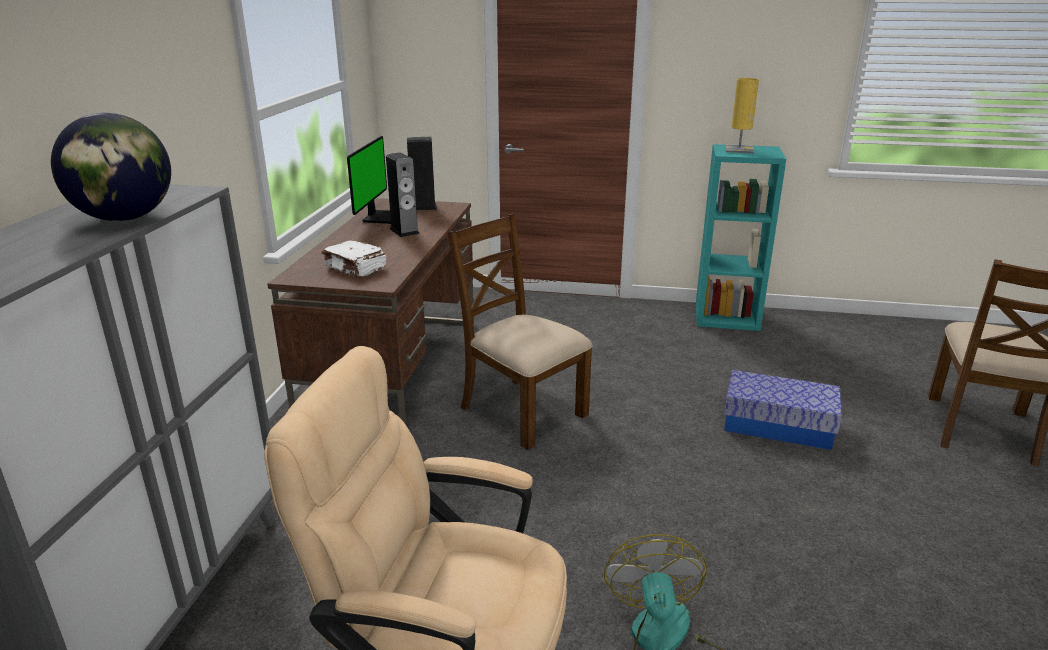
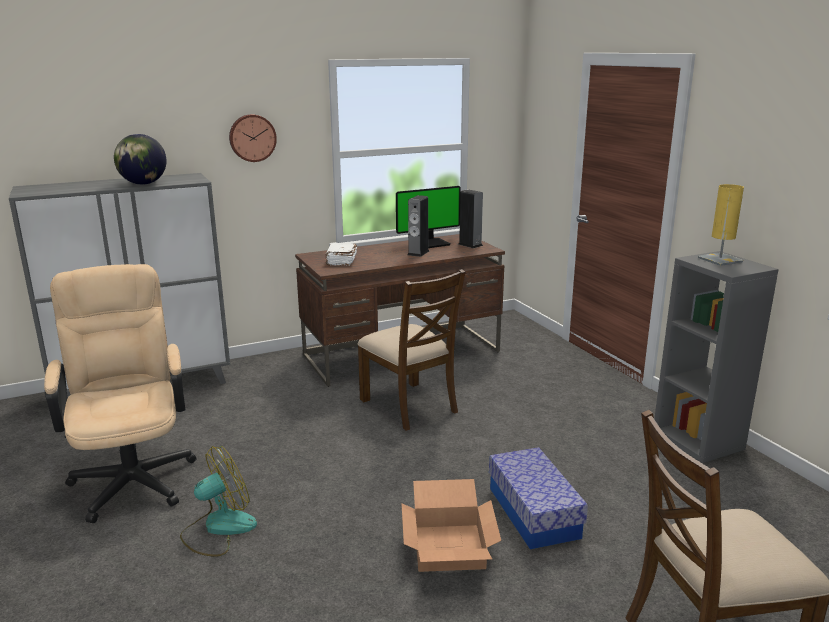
camera: 55 degrees right, 5 degrees down
brown chair [447,214,592,450] -> brown chair turned 135 degrees clockwise [358,269,466,431]
turquoise bookcase [695,144,786,331] -> grey bookcase [654,251,779,463]
none -> wall clock [229,114,277,162]
none -> cardboard box [401,479,501,572]

